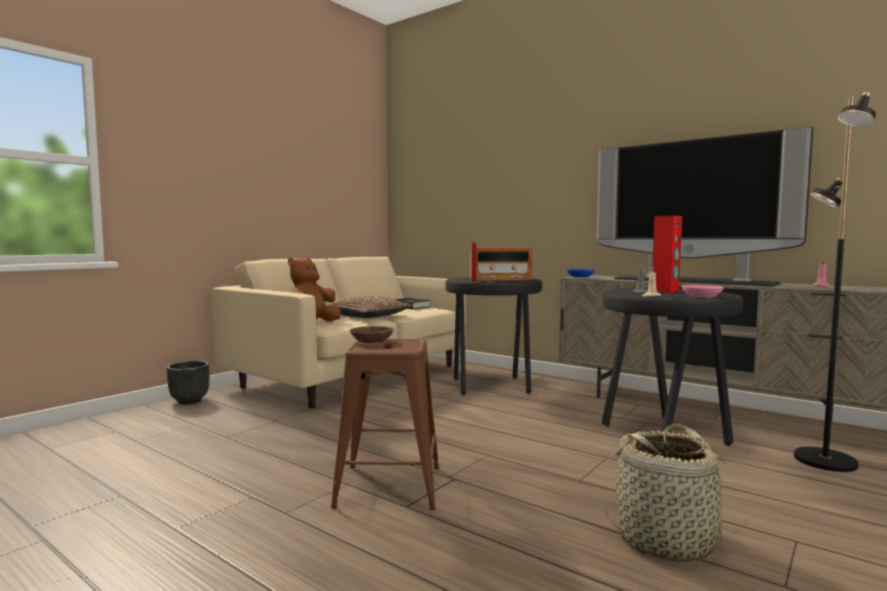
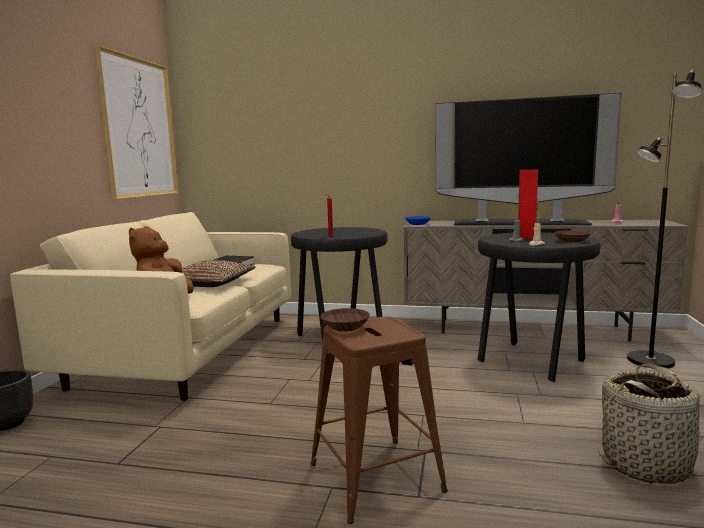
camera: 25 degrees left, 5 degrees up
radio [470,247,533,281] -> none
pink bowl [681,285,724,298] -> brown bowl [554,231,591,243]
none -> picture [94,45,179,200]

